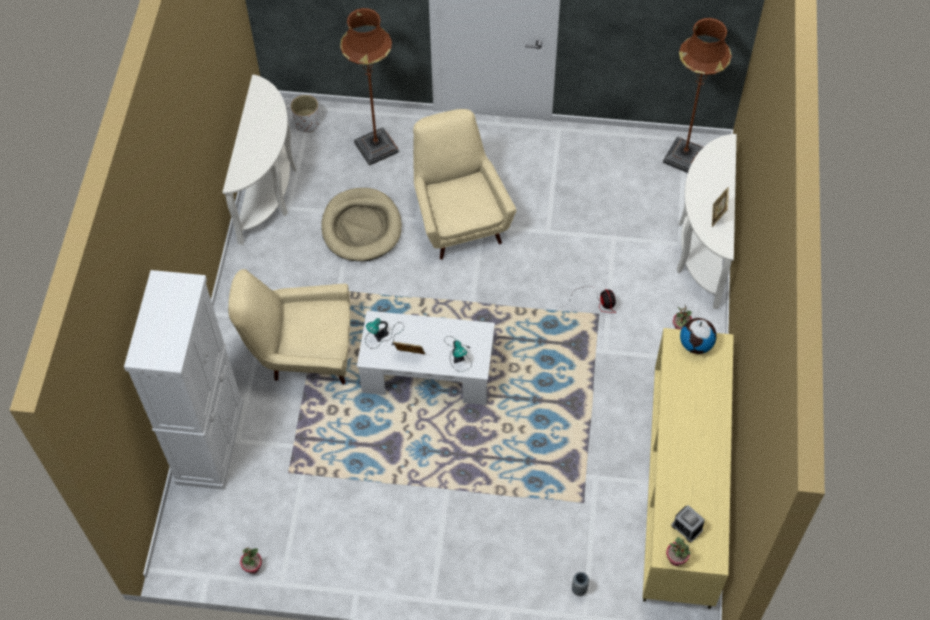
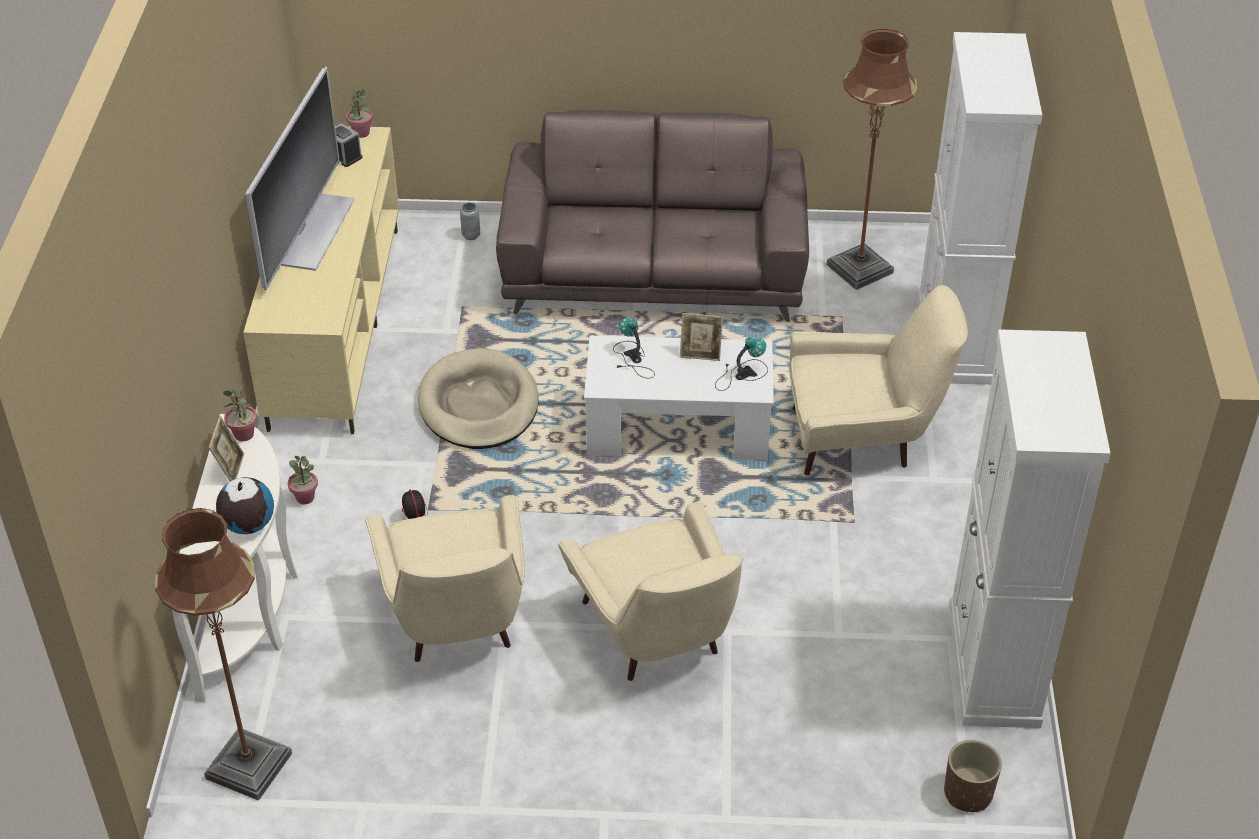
camera: 175 degrees right, 15 degrees down
white console table [222,75,297,245] -> white cabinet [949,329,1111,728]
potted plant [240,548,262,574] -> potted plant moved to [223,388,257,441]
white planter [291,95,320,132] -> brown planter [944,740,1002,812]
beige dog bed [321,188,402,262] -> beige dog bed moved to [418,348,539,449]
brown floor lamp [340,8,399,166] -> brown floor lamp moved to [827,29,917,290]
globe [680,318,717,354] -> globe moved to [216,477,274,534]
none -> television [246,67,355,290]
none -> beige armchair [365,495,525,662]
none -> brown sofa [496,110,809,322]

